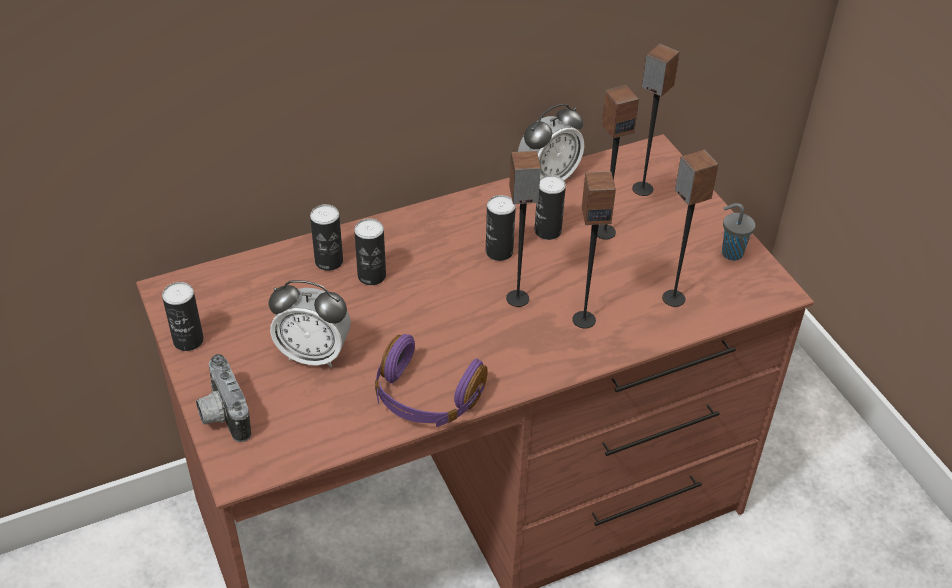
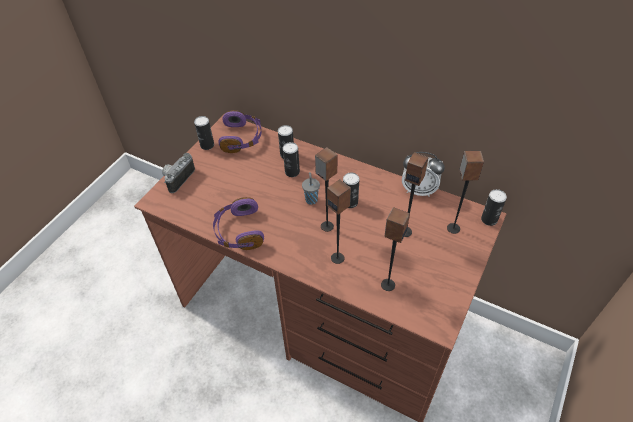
camera: 55 degrees right, 5 degrees up
alarm clock [268,280,351,367] -> none
can [534,175,566,240] -> can moved to [481,189,507,226]
grey cup [722,203,755,261] -> grey cup moved to [302,172,320,205]
none -> purple headphones [218,110,262,153]

